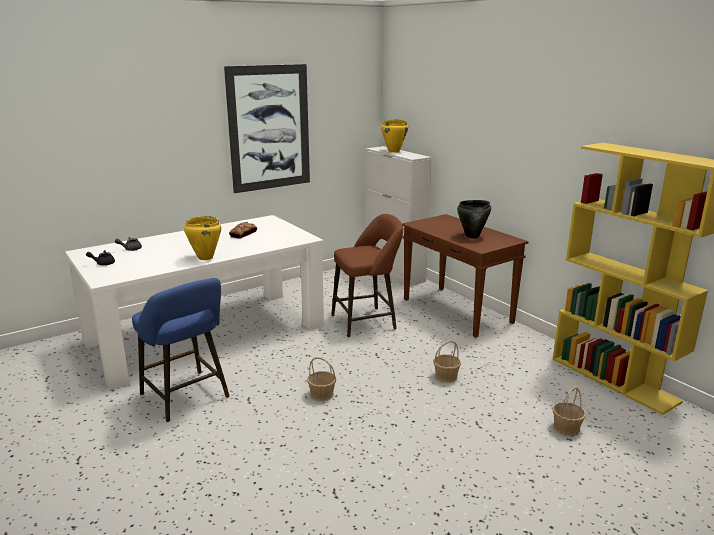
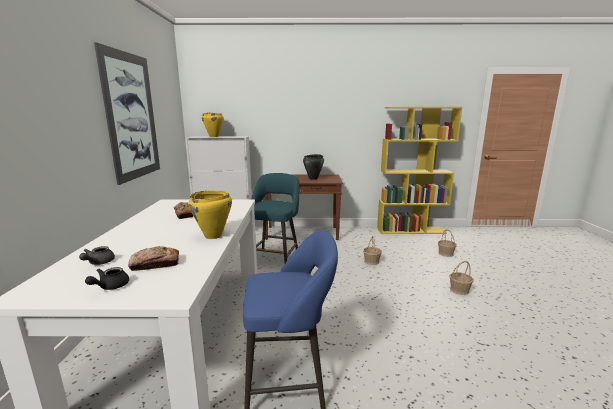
camera: 55 degrees left, 5 degrees down
basket [307,357,336,402] -> basket moved to [449,261,474,295]
brown stool [331,214,403,338] -> turquoise stool [251,173,300,263]
none -> bread [128,246,179,271]

